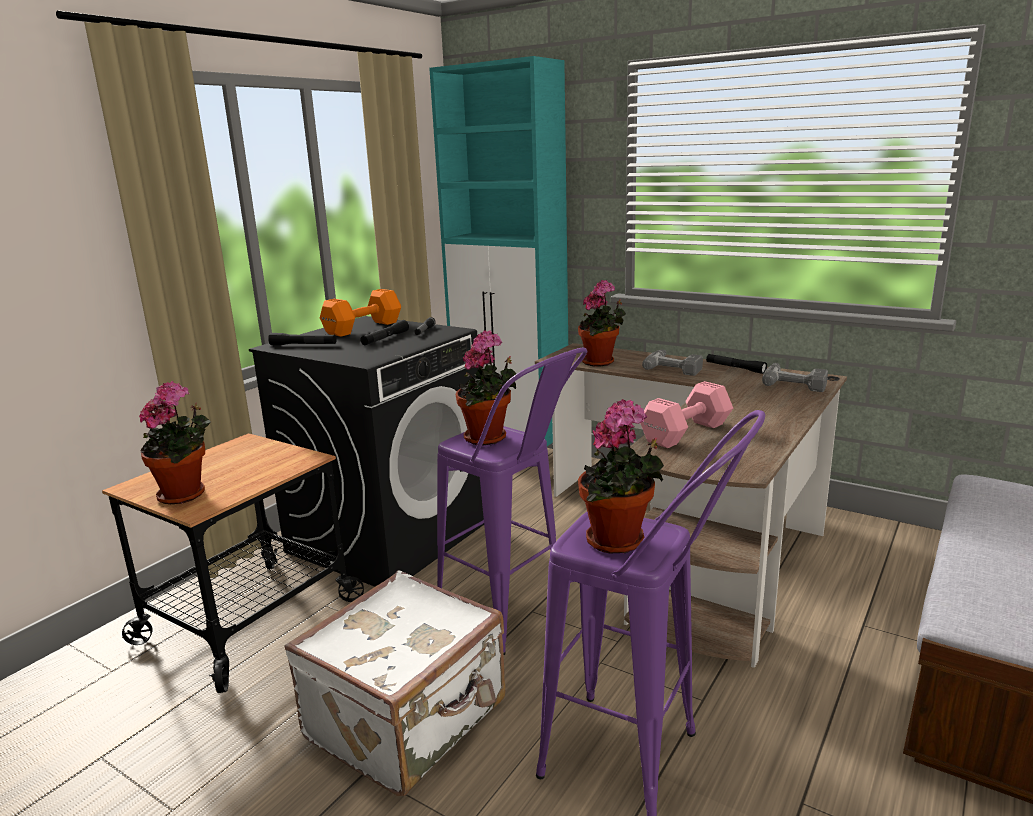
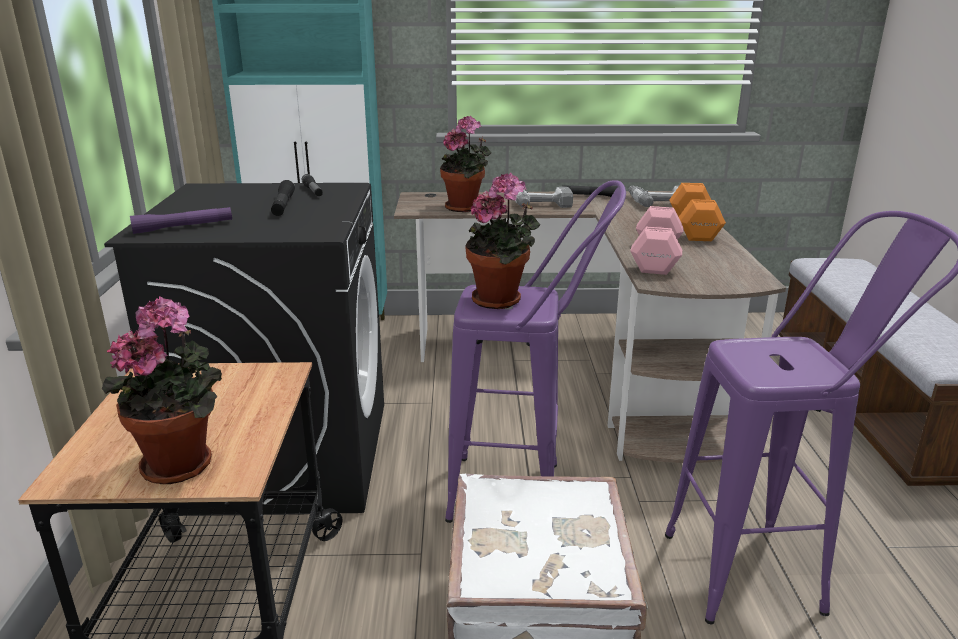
camera: 35 degrees left, 5 degrees up
black flashlight [268,333,337,345] -> purple flashlight [130,207,232,234]
orange dumbbell [320,289,401,337] -> orange dumbbell moved to [669,183,726,241]
potted plant [578,399,664,553] -> none

